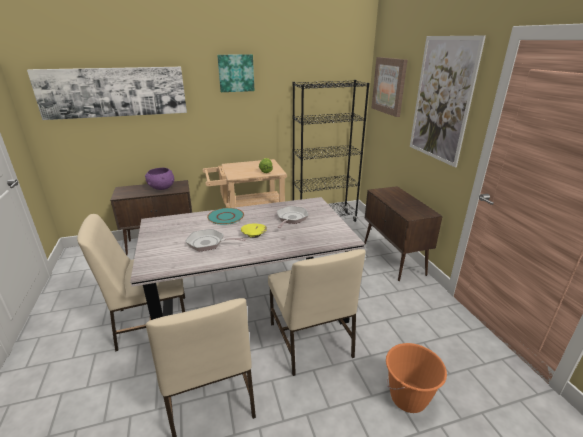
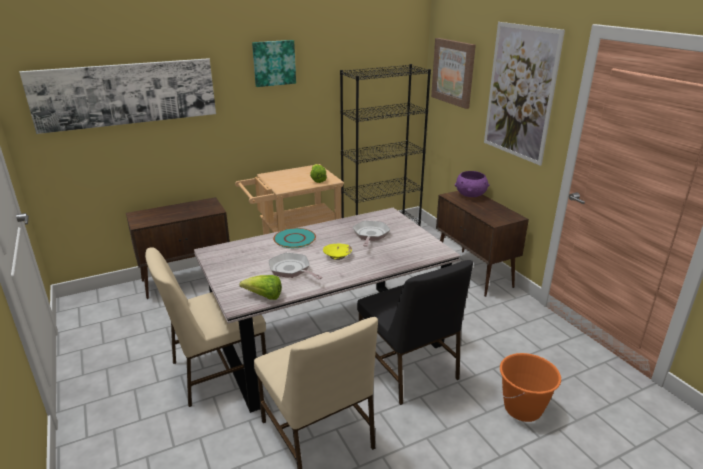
camera: 10 degrees left, 0 degrees up
purple bowl [145,168,174,190] -> purple bowl moved to [455,171,489,197]
frying pan [185,229,246,252] -> frying pan turned 45 degrees clockwise [269,253,323,279]
beige chair [268,249,366,376] -> black chair [357,260,473,405]
none -> lettuce [239,275,282,300]

